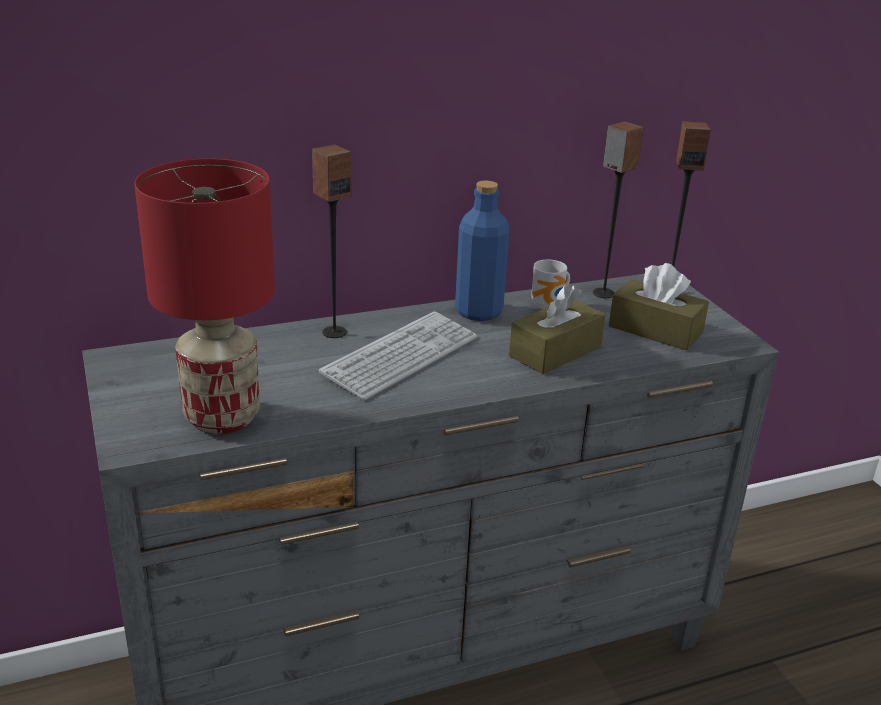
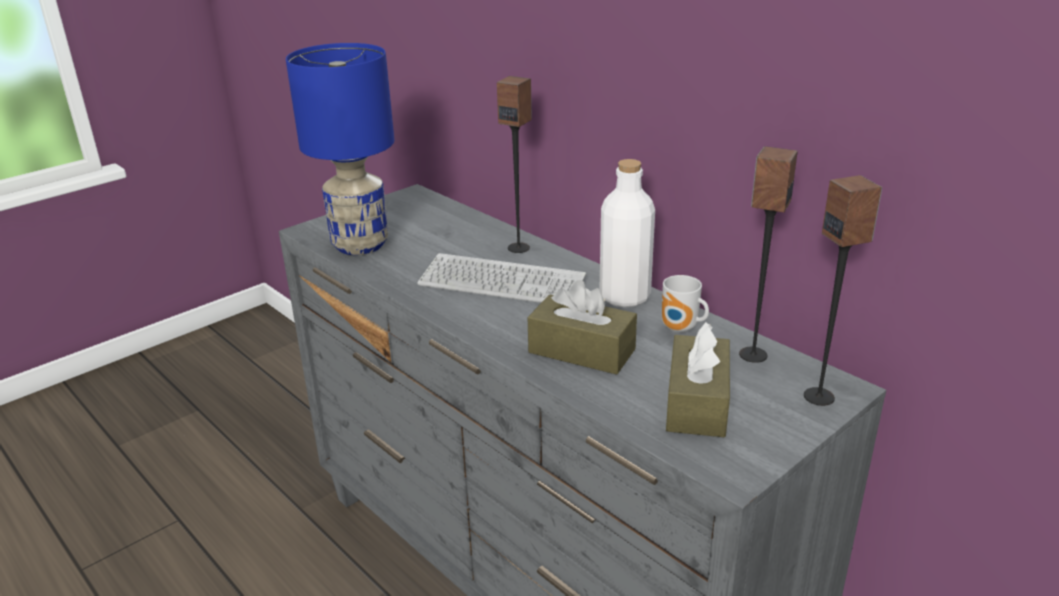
camera: 70 degrees right, 0 degrees up
red table lamp [134,158,275,434] -> blue table lamp [286,43,394,255]
blue bottle [455,180,510,321] -> white bottle [600,159,655,308]

